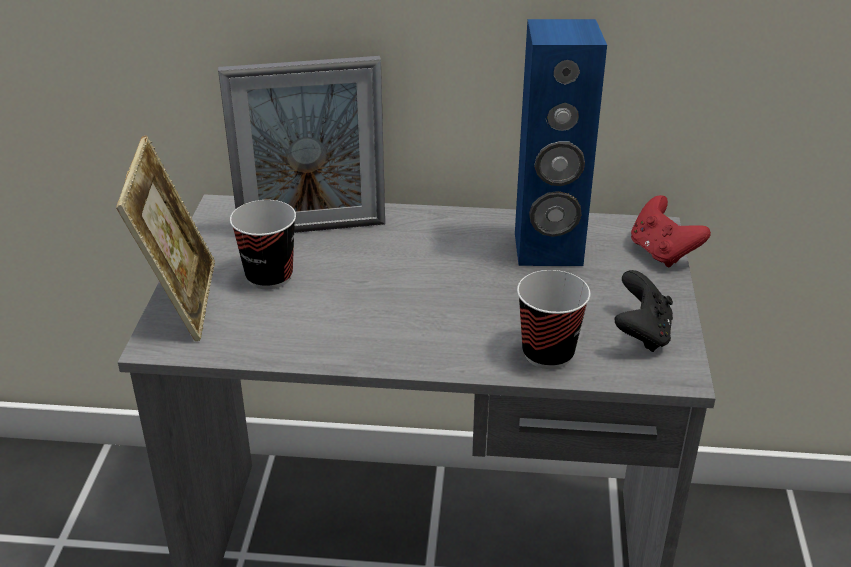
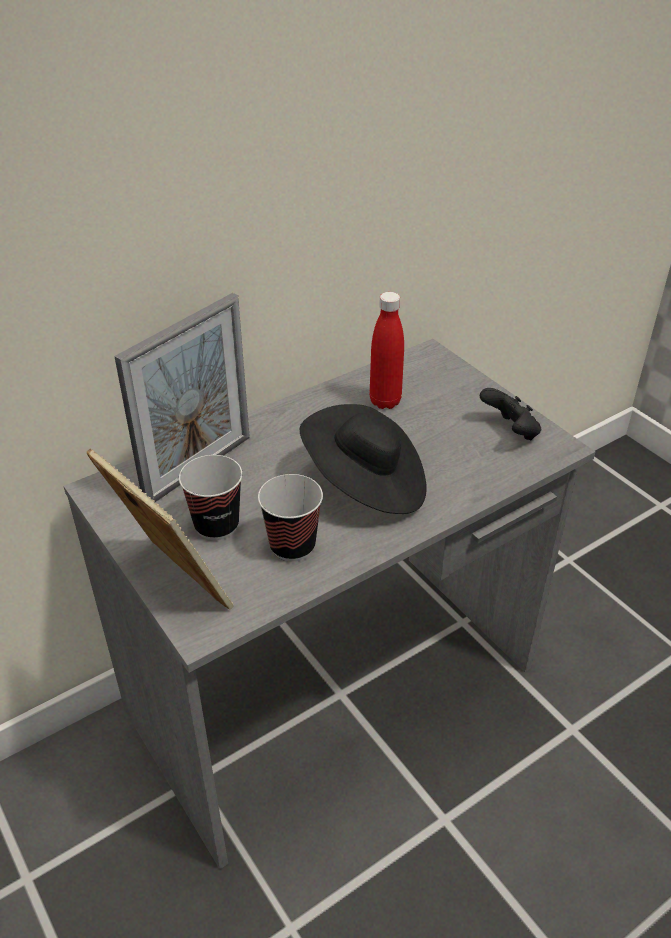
camera: 40 degrees left, 5 degrees up
blue speaker [515,19,607,266] -> red bottle [370,292,404,409]
cup [517,270,591,369] -> cup moved to [258,474,323,561]
red game controller [631,195,711,267] -> none
none -> black hat [300,404,427,514]

